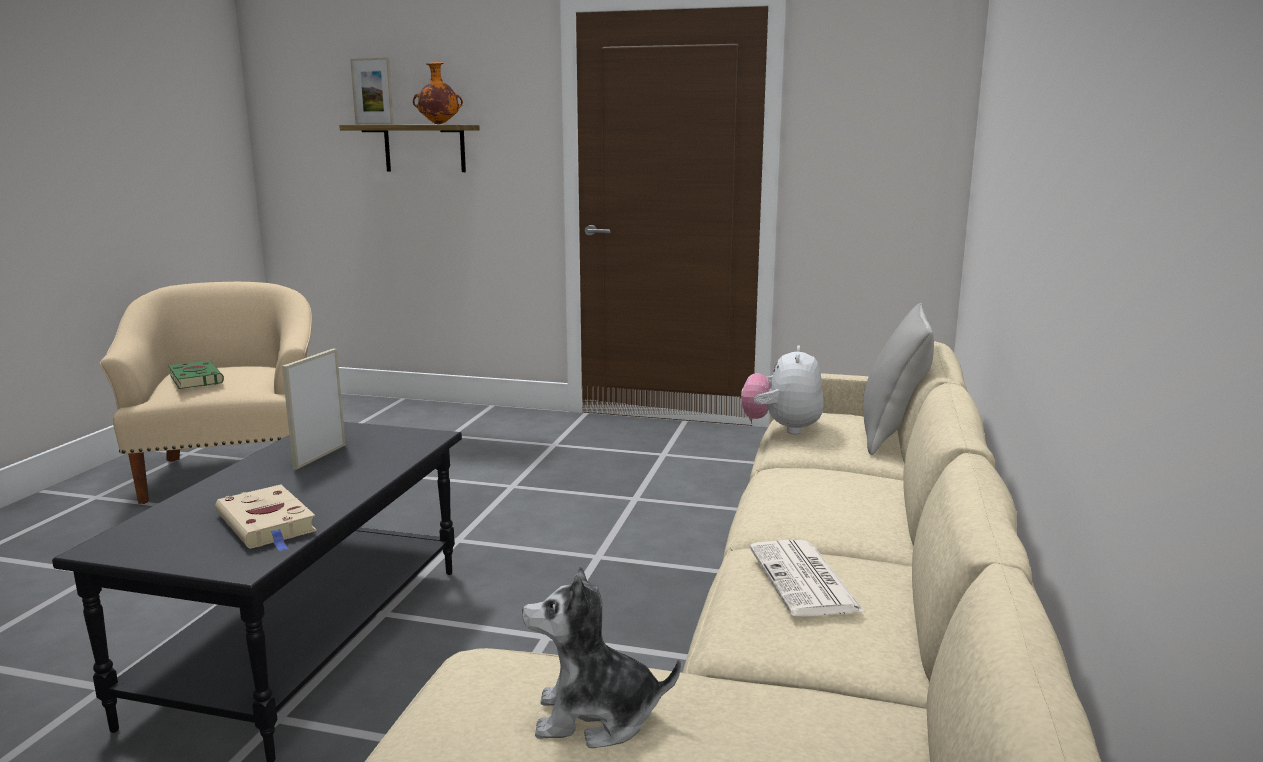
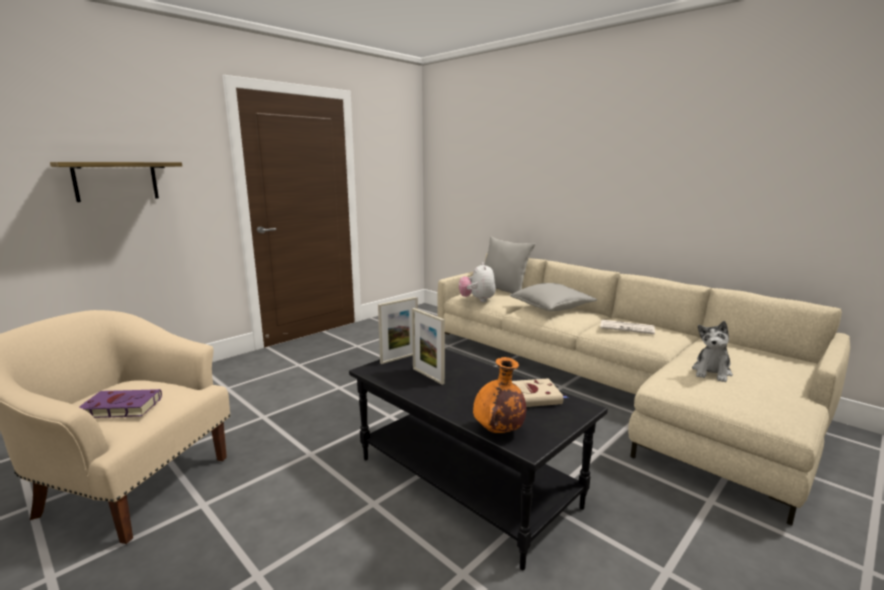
camera: 60 degrees left, 0 degrees up
green book [169,360,224,389] -> purple book [79,389,162,418]
picture frame [350,57,394,125] -> picture frame moved to [378,297,418,364]
orange vase [413,62,463,125] -> orange vase moved to [473,357,526,433]
plush toy [741,345,824,434] -> plush toy turned 45 degrees clockwise [459,262,496,302]
none -> grey pillow [510,283,597,311]

